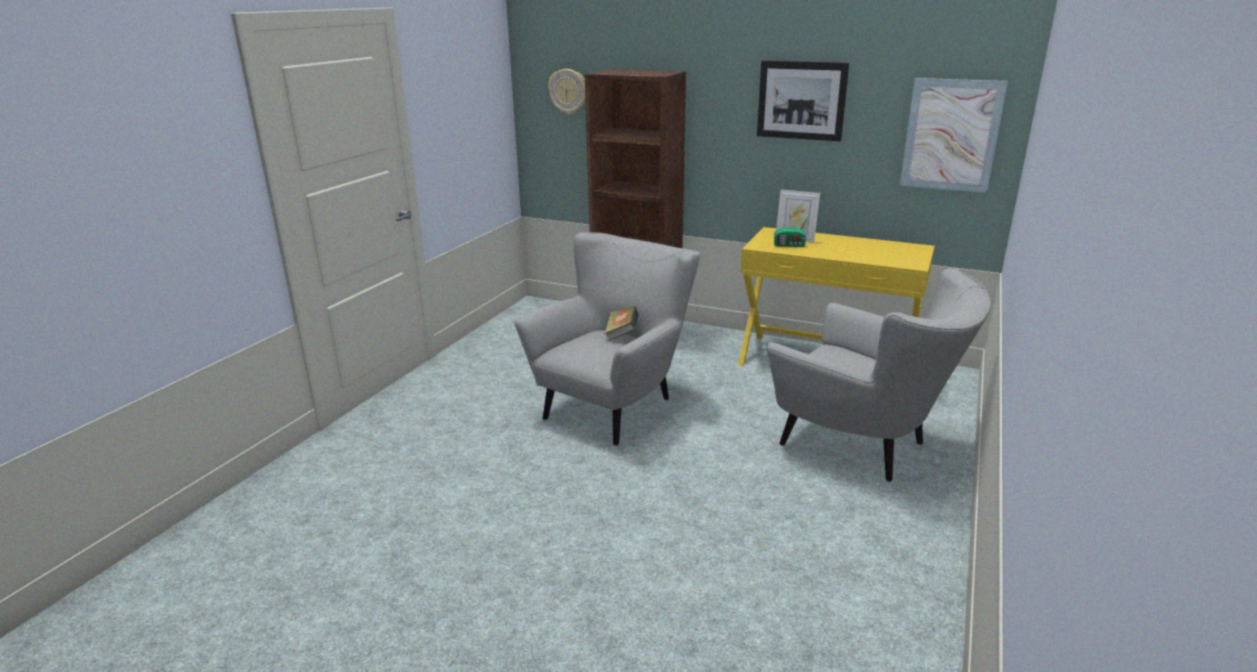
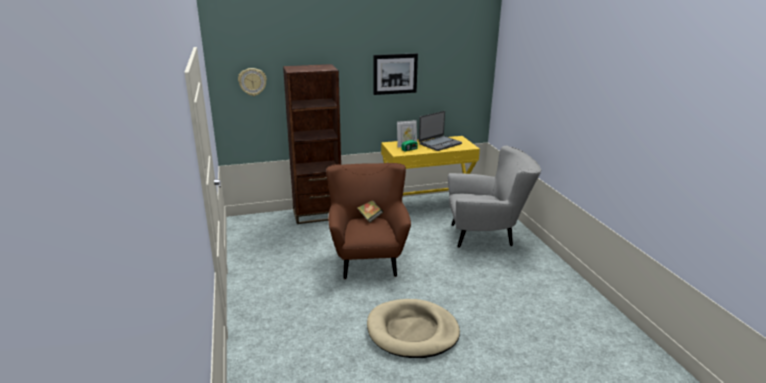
camera: 40 degrees left, 0 degrees up
grey armchair [514,232,700,446] -> brown armchair [326,163,411,279]
picture [900,78,1008,193] -> none
none -> beige dog bed [367,299,460,358]
none -> laptop [419,111,462,151]

